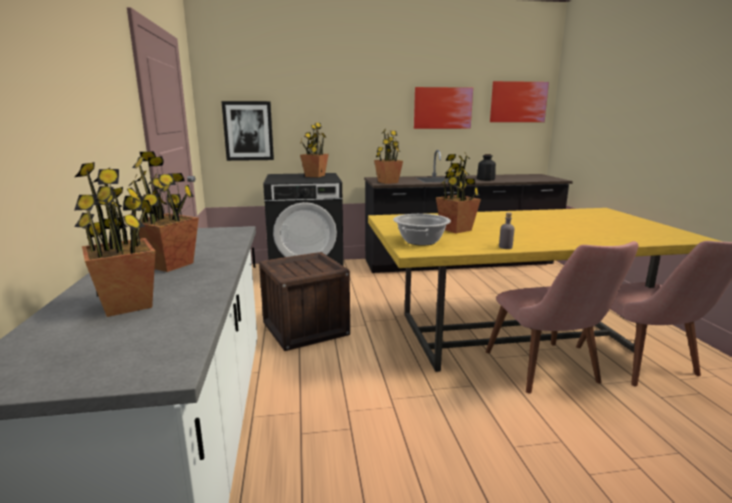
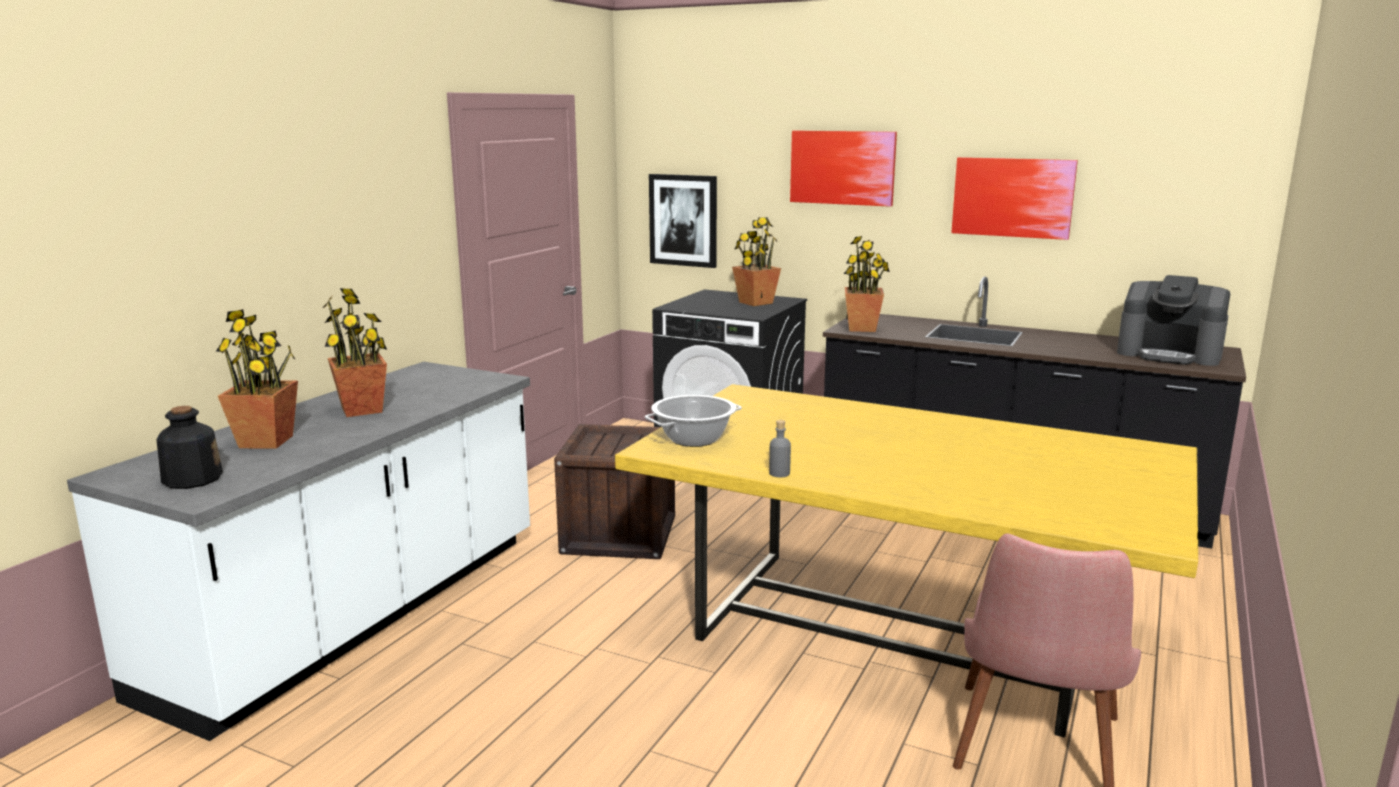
camera: 35 degrees right, 0 degrees up
potted plant [436,153,481,233] -> none
bottle [477,154,496,180] -> bottle moved to [156,406,223,489]
pink chair [486,241,639,394] -> none
picture [490,81,549,122] -> picture moved to [790,131,897,207]
none -> coffee machine [1117,275,1230,366]

